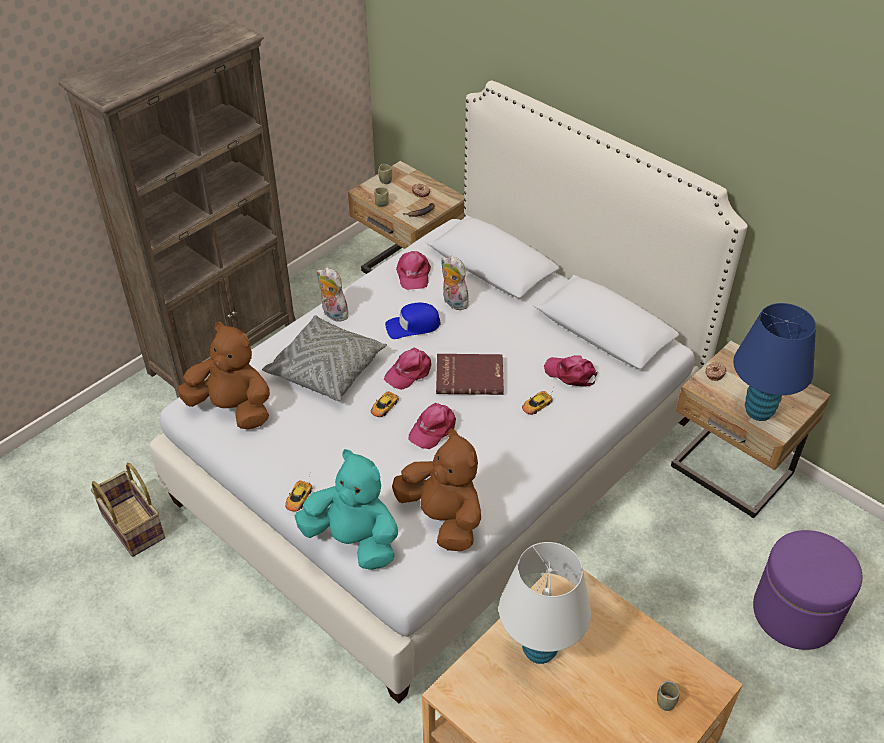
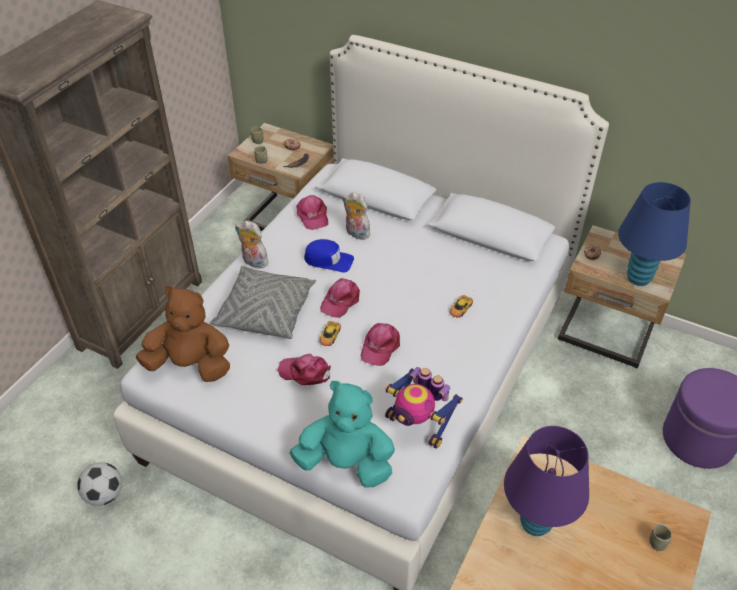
camera: 15 degrees left, 0 degrees up
basket [91,463,165,557] -> football [77,462,122,506]
toy car [285,478,312,511] -> none
blue cap [385,303,440,339] -> blue cap turned 135 degrees counterclockwise [304,239,354,272]
brown plush toy [392,428,481,551] -> toy robot [385,367,463,449]
red book [436,354,504,395] -> none
white table lamp [499,542,591,664] -> purple table lamp [504,426,589,536]
pink cap [544,355,598,387] -> pink cap moved to [278,354,331,386]

